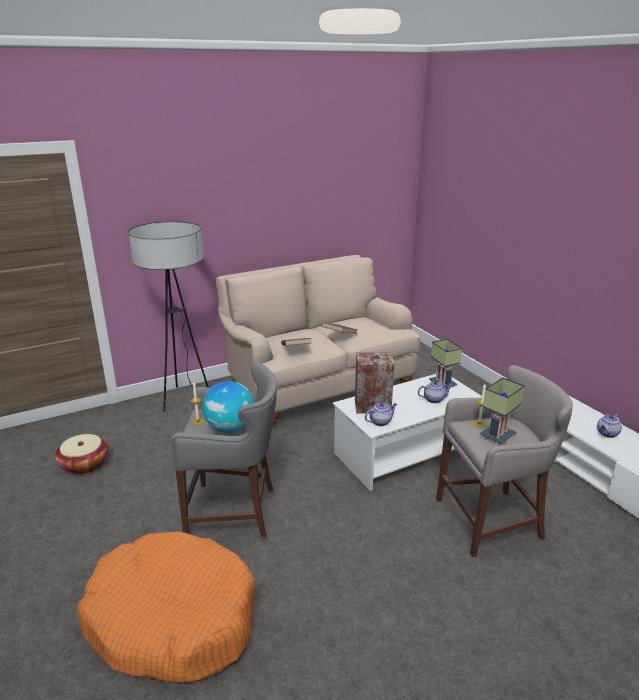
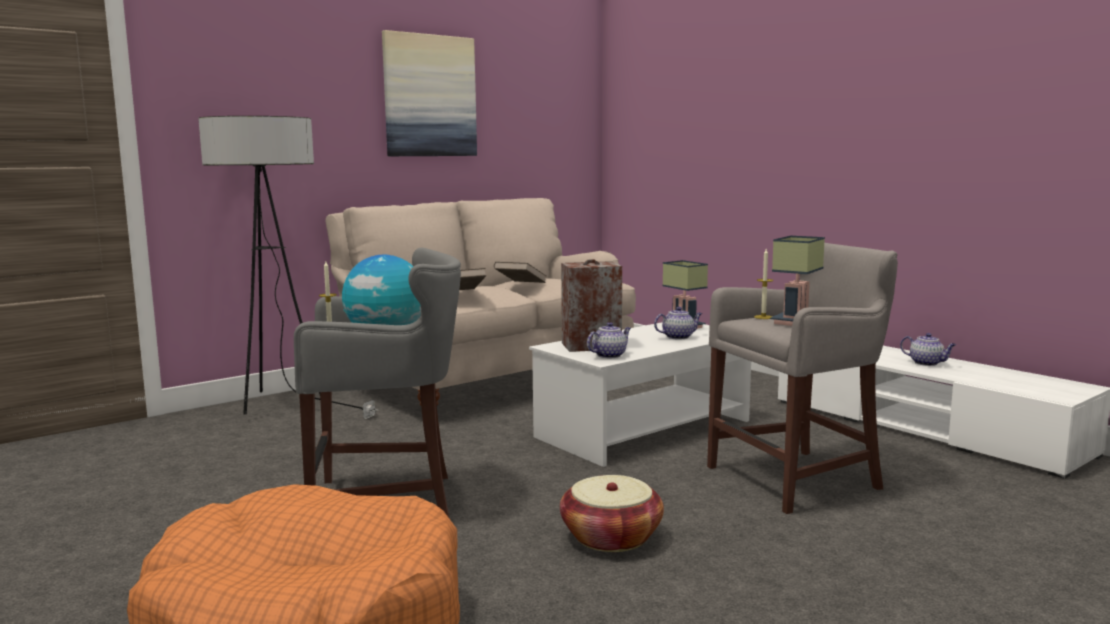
camera: 10 degrees left, 15 degrees down
basket [55,434,109,475] -> basket moved to [560,475,664,552]
teapot [597,414,622,438] -> teapot turned 90 degrees counterclockwise [900,333,956,366]
none -> picture [382,30,477,156]

